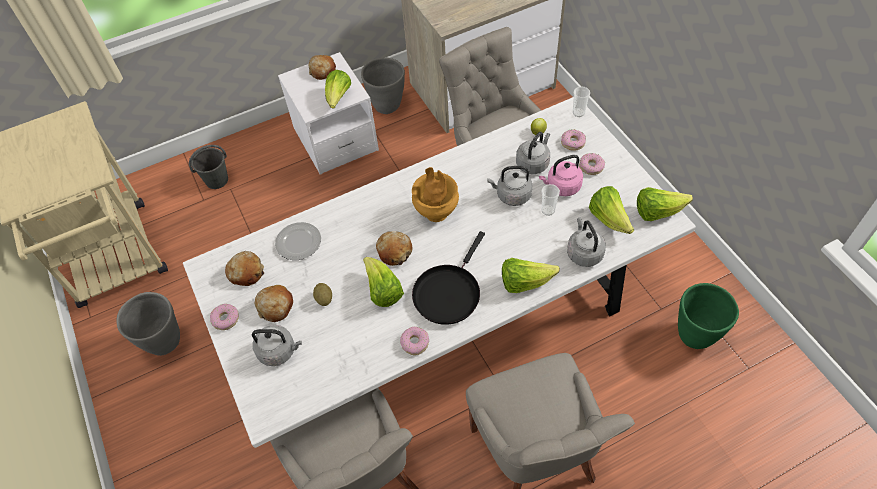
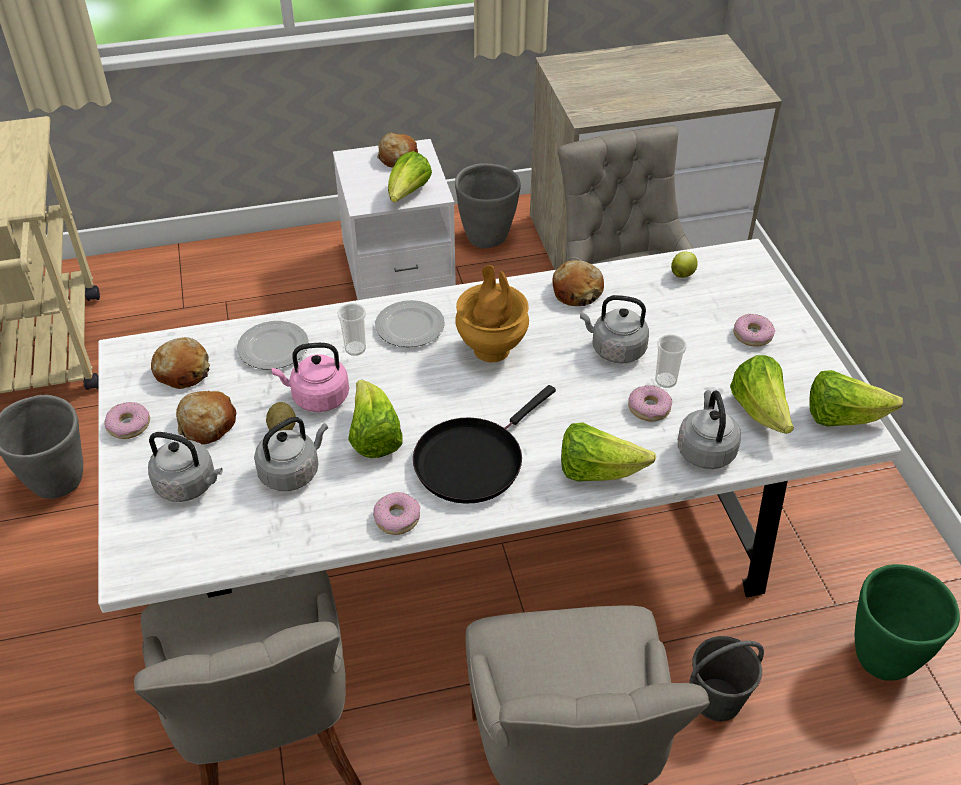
camera: 10 degrees right, 10 degrees down
grey bucket [189,145,228,189] -> grey bucket moved to [689,636,764,721]
bread [376,231,412,266] -> bread moved to [552,260,604,306]
grey kettle [516,132,550,174] -> grey kettle moved to [254,417,328,491]
pink kettle [539,155,583,196] -> pink kettle moved to [271,343,349,412]
donut [561,129,586,151] -> donut moved to [628,385,672,421]
cup [573,86,590,117] -> cup moved to [337,303,366,356]
none -> plate [375,300,445,347]

